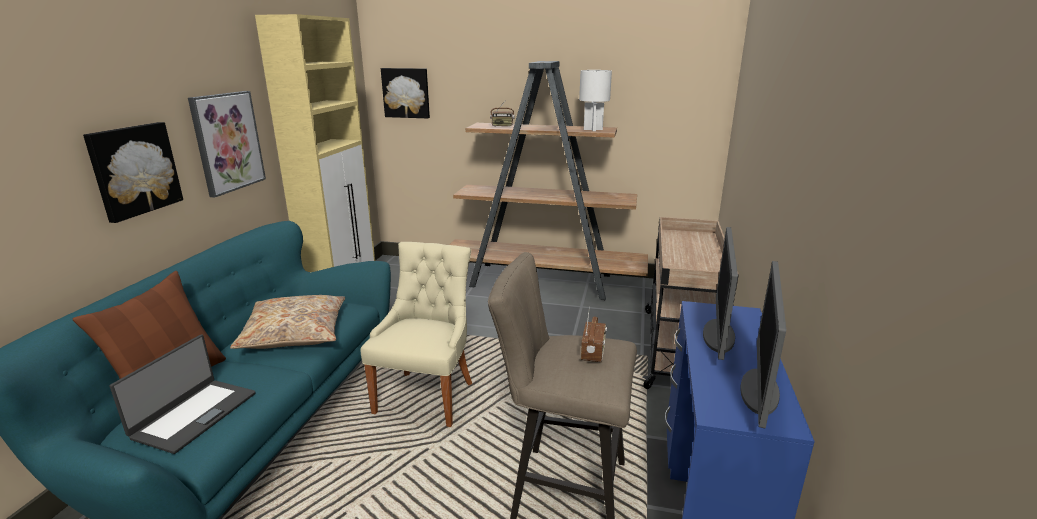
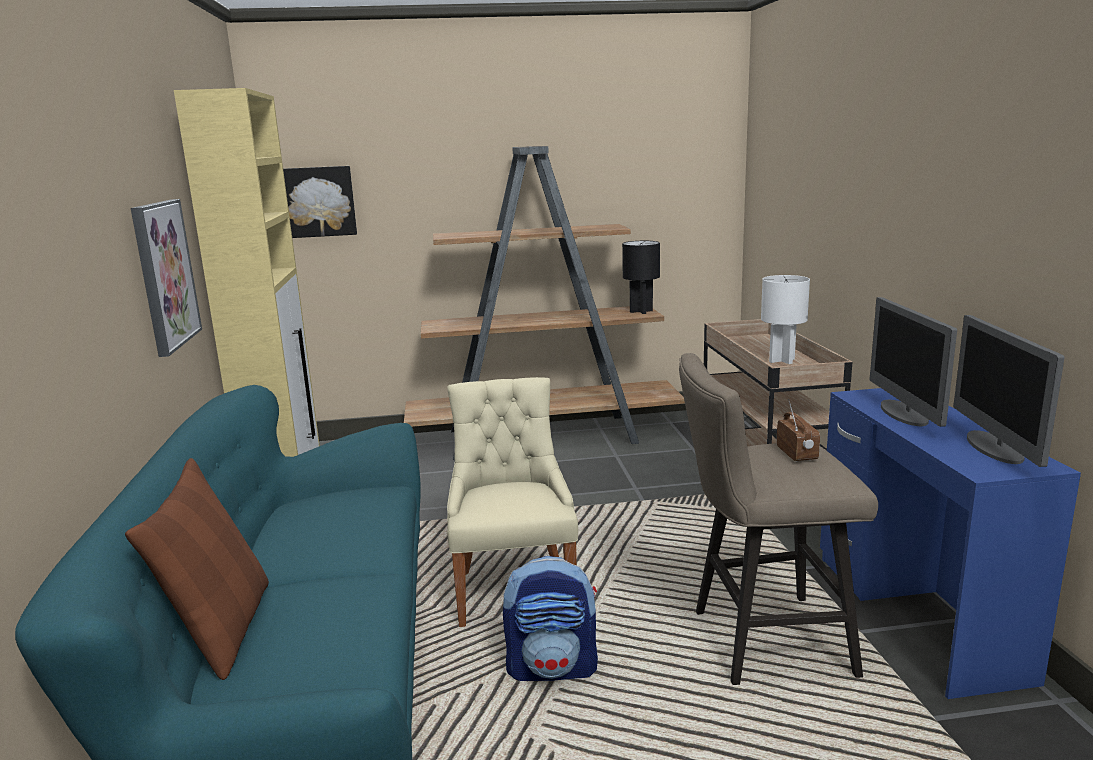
camera: 20 degrees left, 5 degrees down
picture [83,122,183,223] -> none
laptop [109,335,256,454] -> none
beige pillow [230,295,345,349] -> none
radio [490,100,515,127] -> none
white table lamp [579,70,612,131] -> white table lamp moved to [761,275,810,364]
none -> backpack [503,556,598,681]
none -> black table lamp [622,241,660,314]

